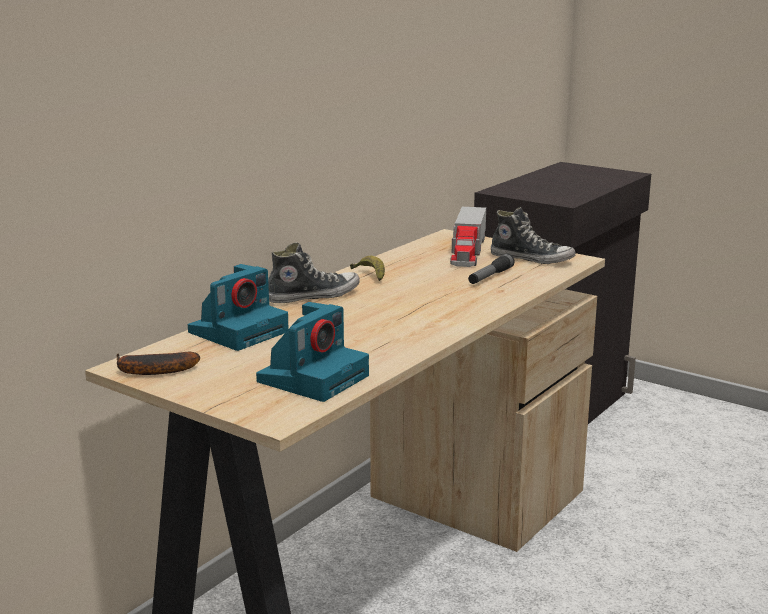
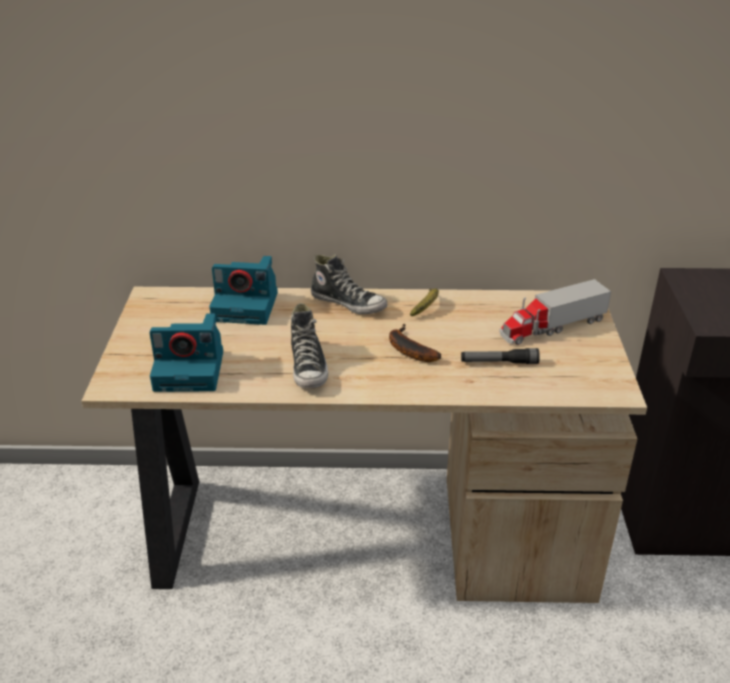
camera: 55 degrees right, 15 degrees up
banana [117,352,200,375] -> banana moved to [389,324,441,362]
shoe [491,207,576,264] -> shoe moved to [291,303,328,389]

